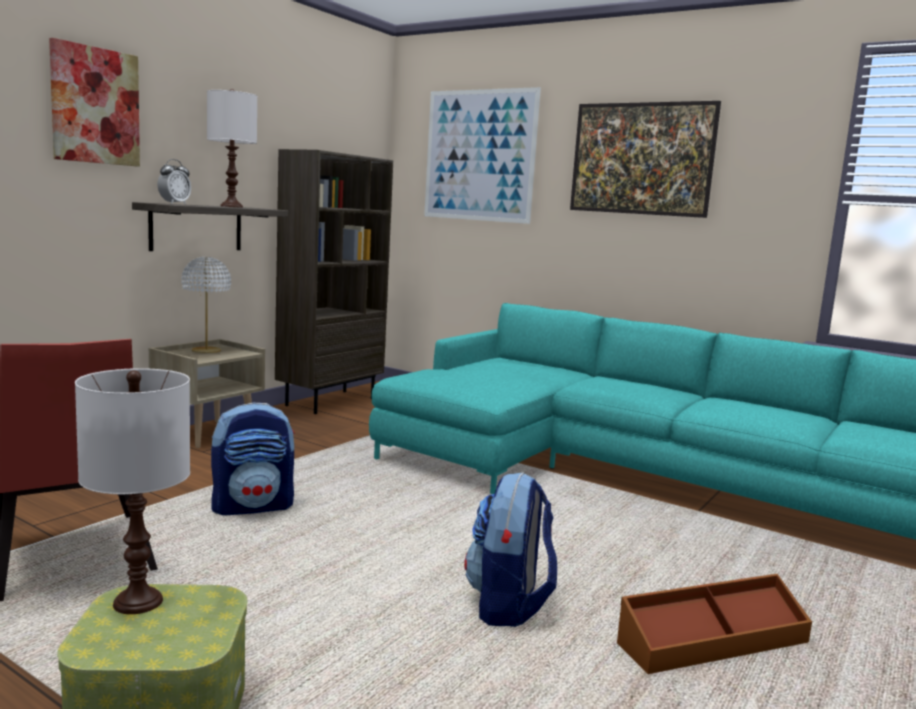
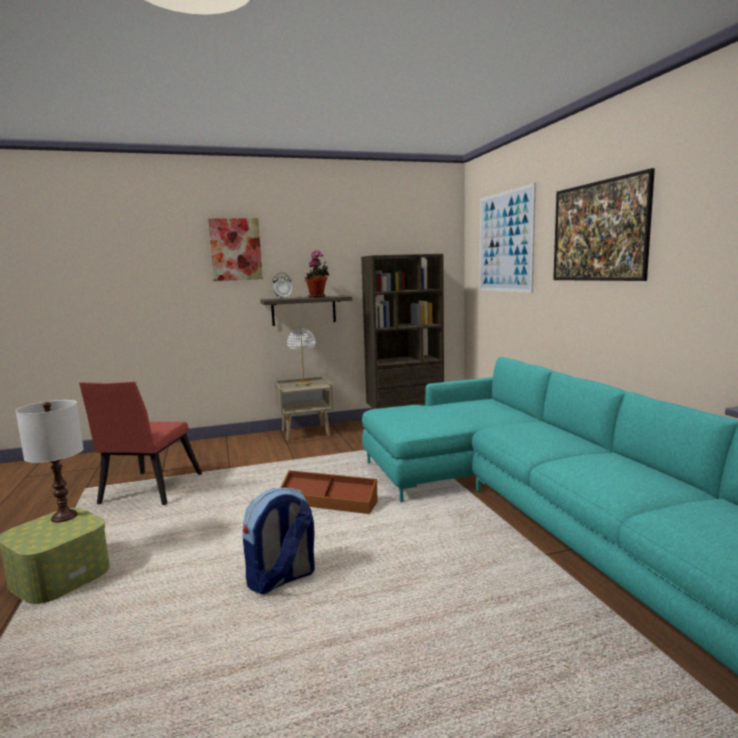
camera: 40 degrees right, 0 degrees up
white table lamp [207,89,257,208] -> potted plant [305,250,329,298]
backpack [211,403,295,515] -> none
brown storage box [617,574,812,674] -> brown storage box moved to [280,470,378,514]

